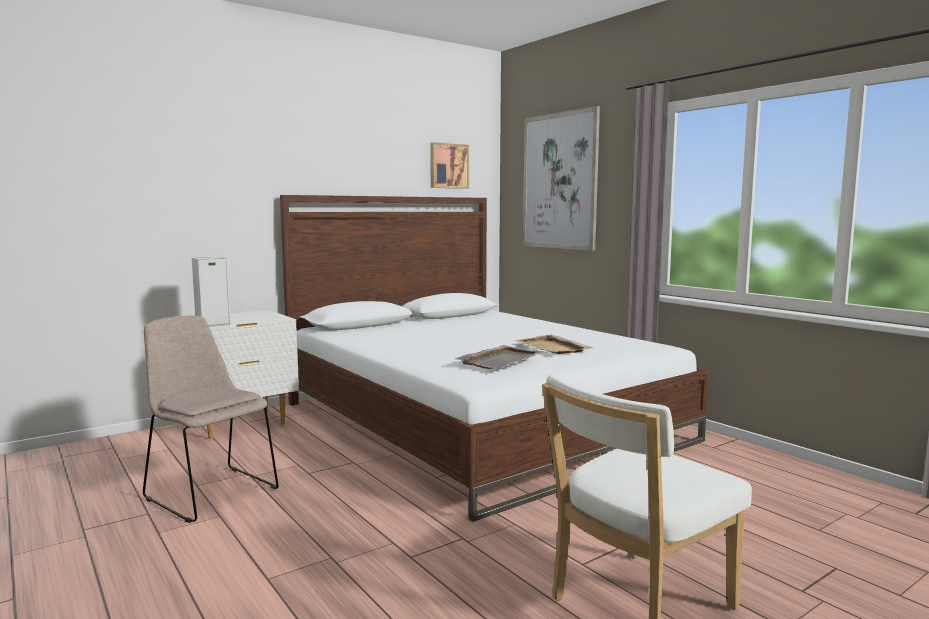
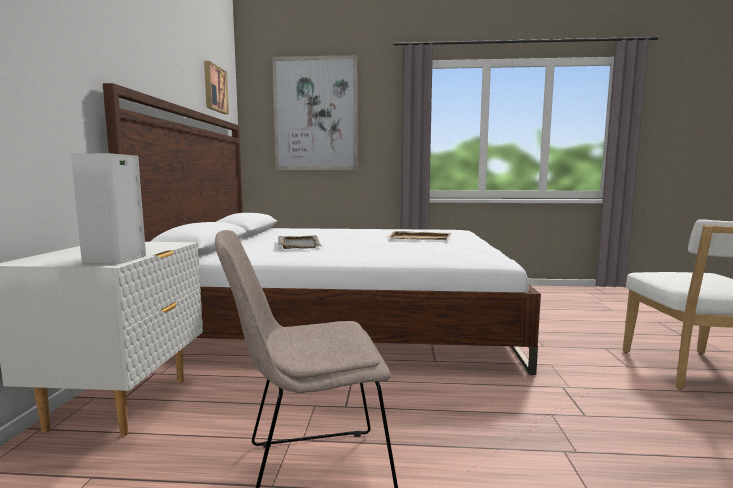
camera: 50 degrees left, 0 degrees up
grey tray [455,345,543,369] -> grey tray moved to [278,235,322,249]

